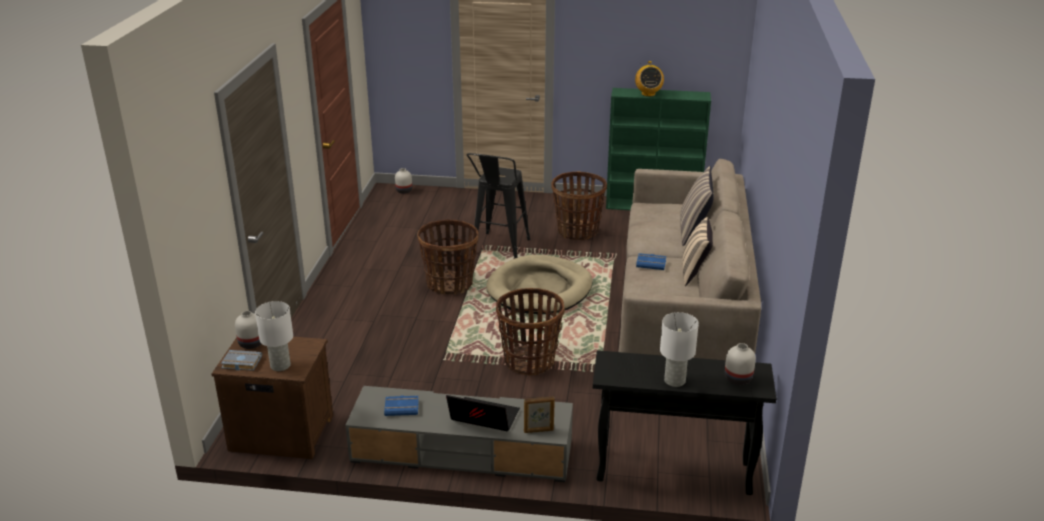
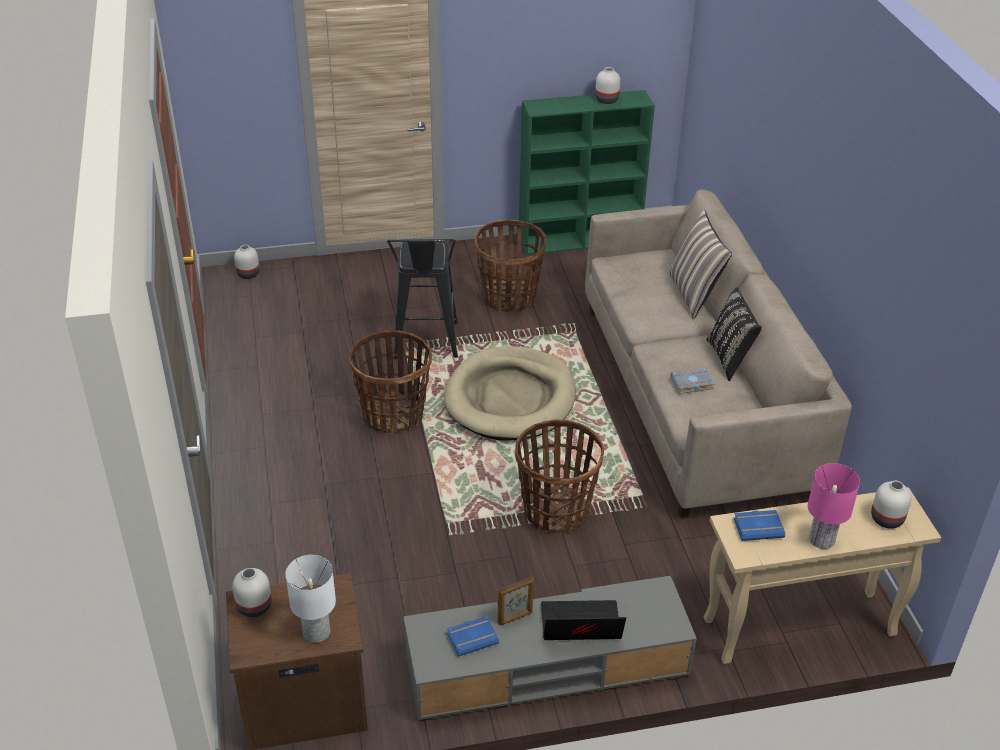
camera: 20 degrees left, 10 degrees up
grey book [221,350,262,371] -> grey book moved to [671,368,715,394]
picture frame [524,396,555,433] -> picture frame moved to [498,577,534,626]
black console table [593,350,776,495] -> beige console table [704,487,941,664]
radio [635,61,664,97] -> none
blue book [636,253,666,270] -> blue book moved to [734,510,785,541]
white table lamp [660,312,699,387] -> pink table lamp [808,463,860,549]
beige pillow [682,217,713,286] -> black pillow [707,287,762,381]
none -> white vase [595,67,620,104]

